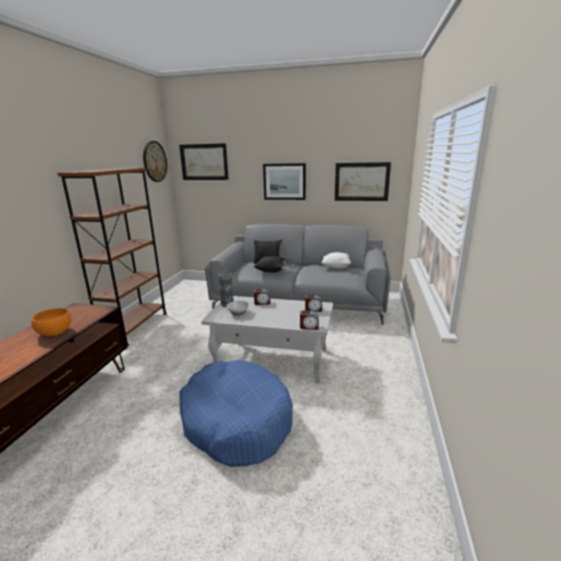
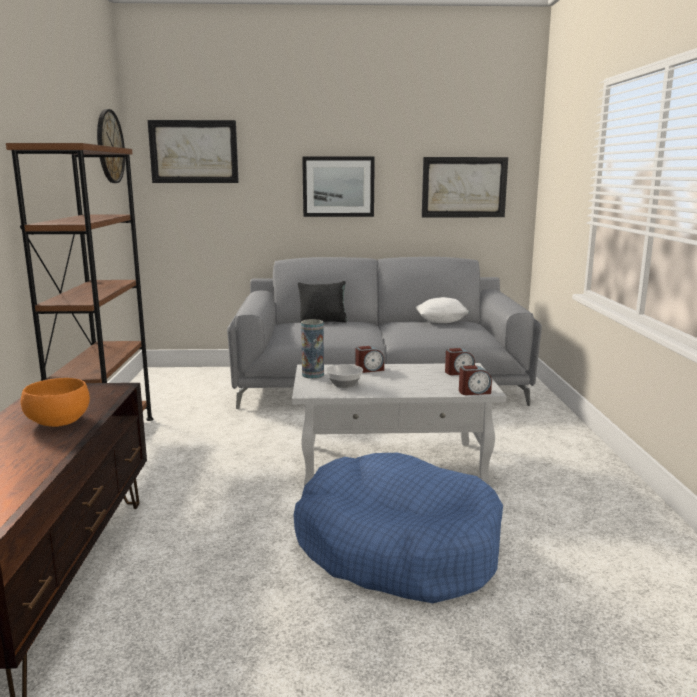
camera: 15 degrees left, 5 degrees down
black pillow [254,256,289,273] -> none

